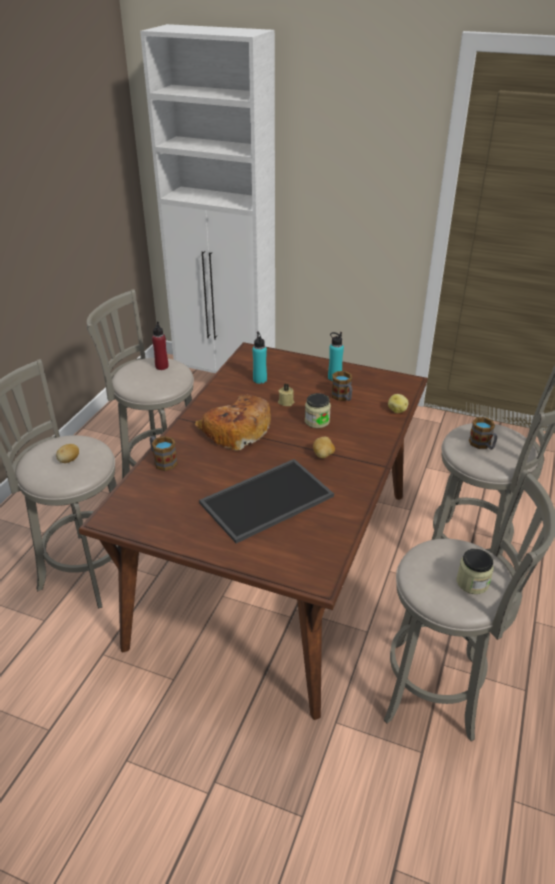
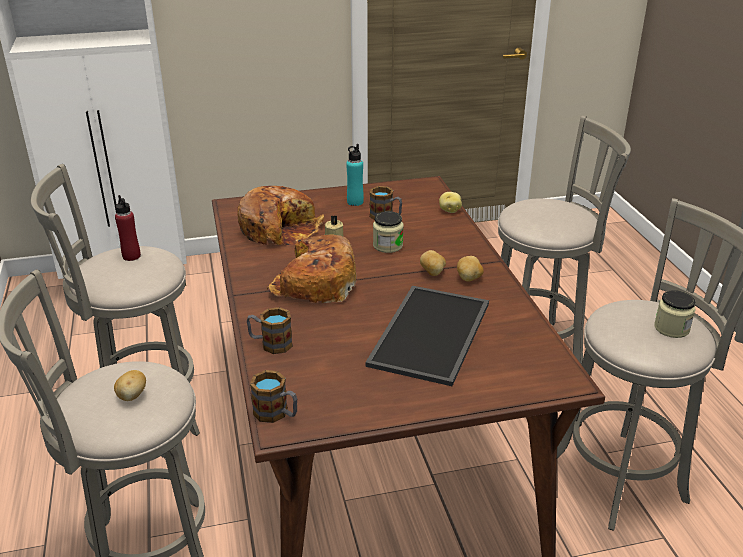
camera: 35 degrees left, 5 degrees down
turquoise bottle [252,331,267,384] -> bread [237,186,324,245]
mug [469,417,497,449] -> mug moved to [250,370,297,423]
none -> potato [457,256,484,282]

